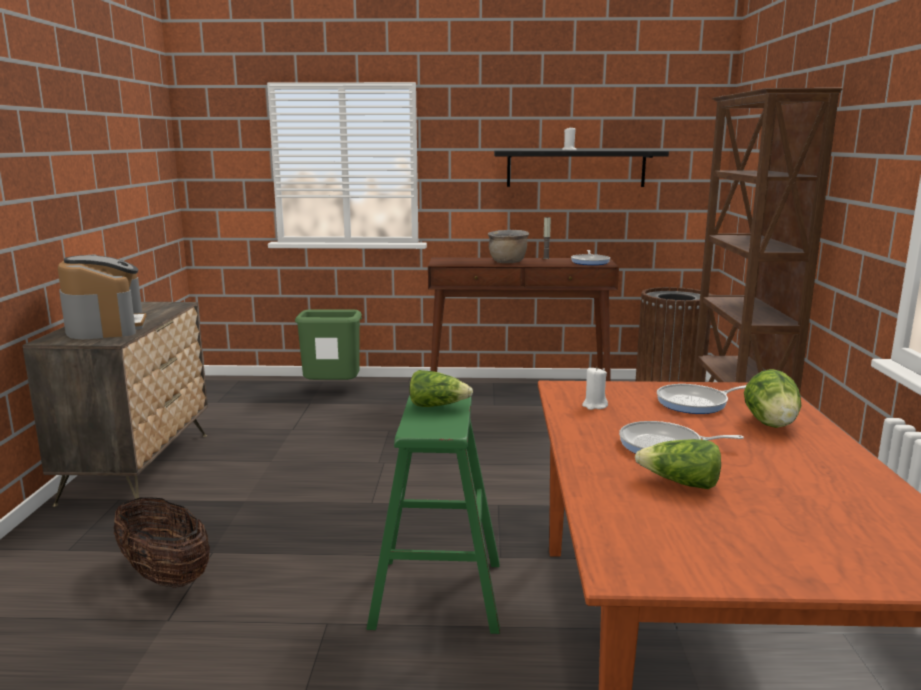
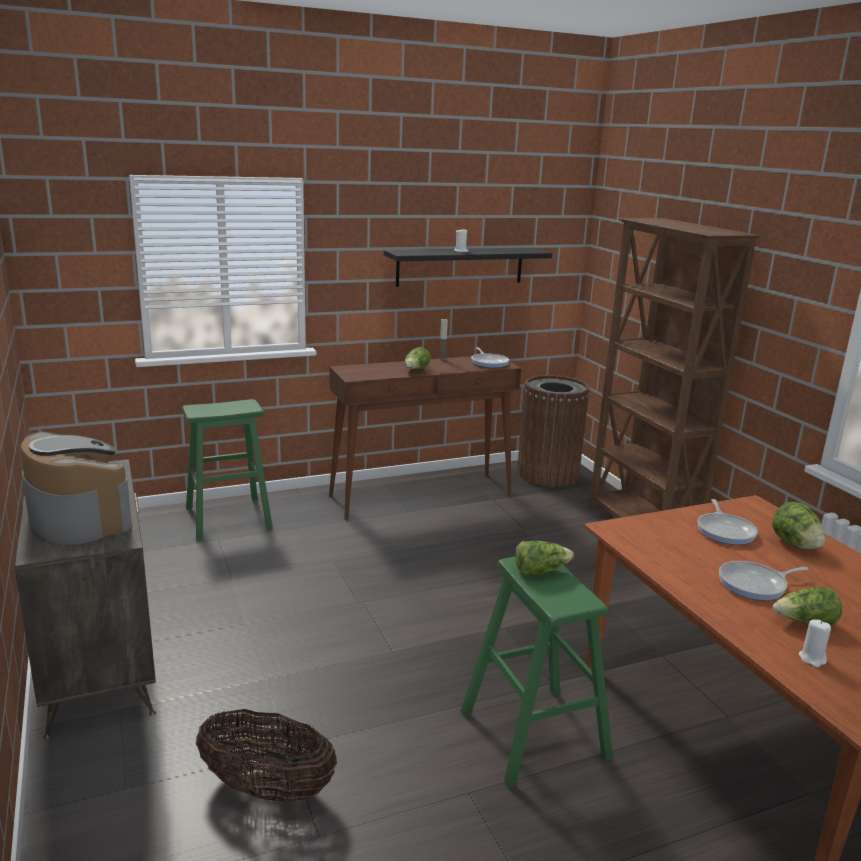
camera: 25 degrees left, 5 degrees up
green trash can [295,309,362,380] -> green stool [182,399,273,541]
brown cooking pot [488,230,529,263] -> lettuce [405,347,431,369]
white candle [582,367,608,410] -> white candle moved to [799,620,831,667]
frying pan [657,384,746,414] -> frying pan turned 45 degrees counterclockwise [698,499,758,545]

